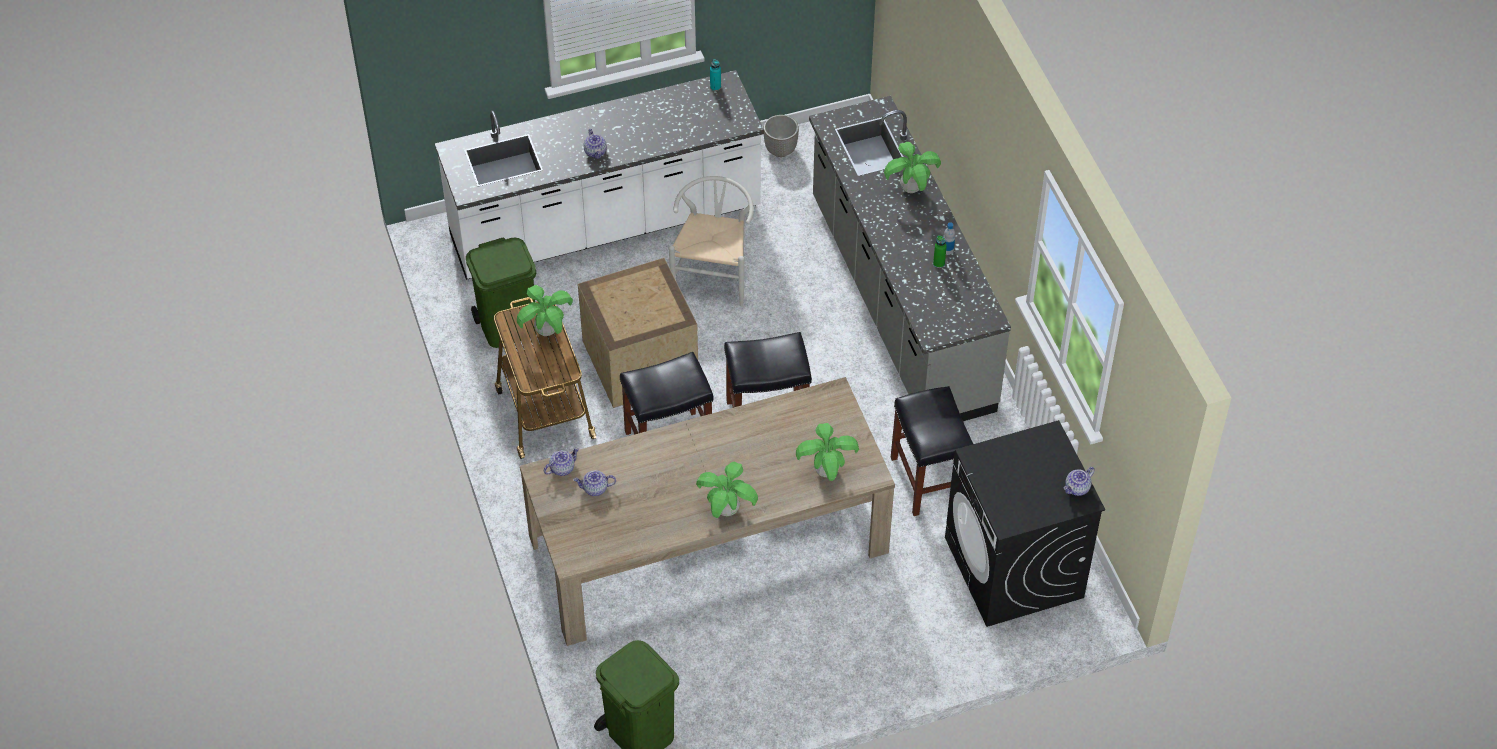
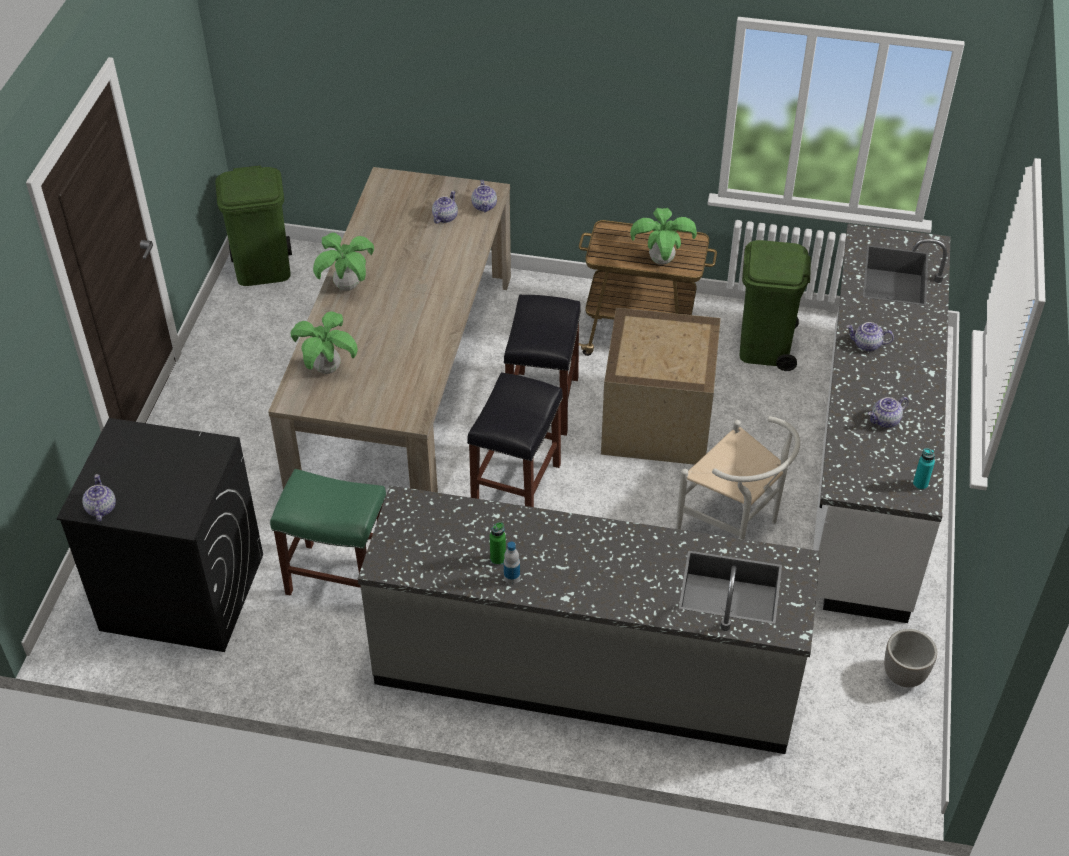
camera: 120 degrees right, 5 degrees down
potted plant [884,142,941,193] -> none
black stool [891,386,973,516] -> green stool [270,469,386,596]
none -> teapot [868,397,909,428]

